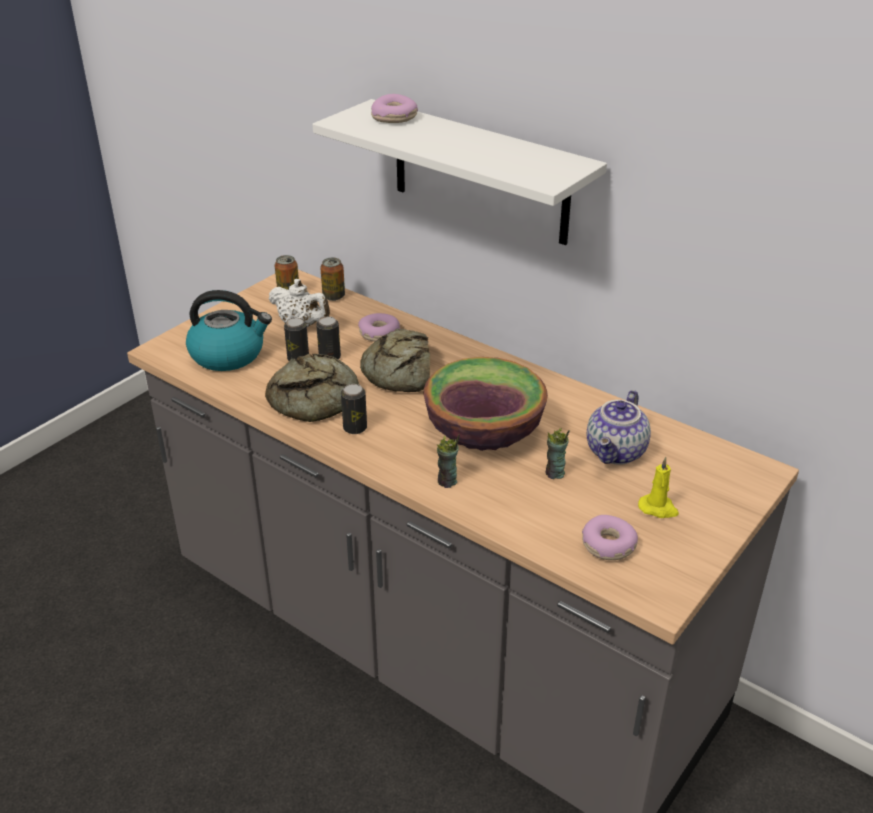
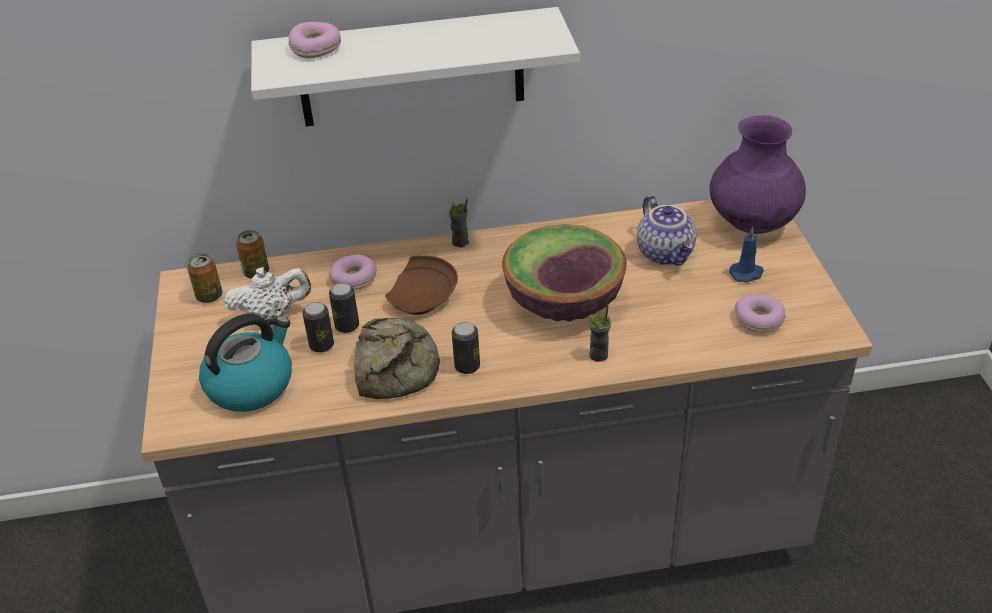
camera: 45 degrees left, 5 degrees up
bread [360,329,430,392] -> brown plate [385,255,458,315]
cup [546,428,570,479] -> cup moved to [449,198,469,248]
yellow candle [638,457,679,518] -> blue candle [729,227,764,283]
none -> purple vase [710,115,806,234]

